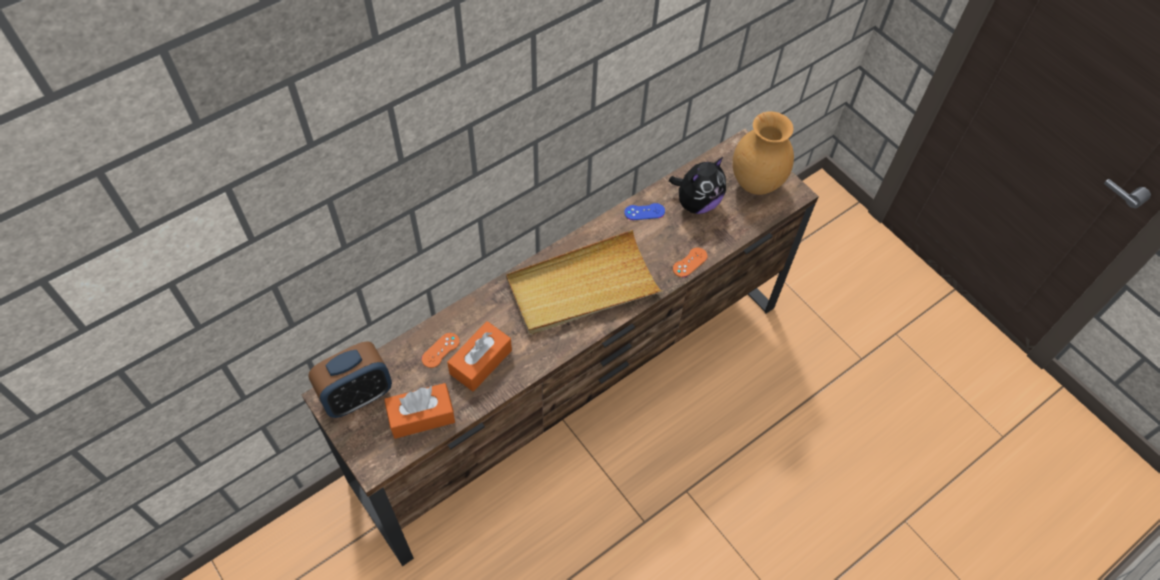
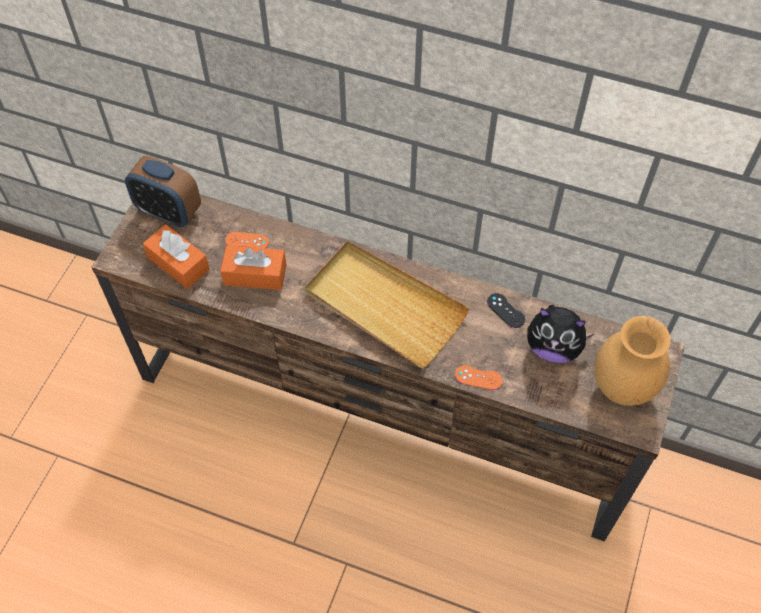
camera: 60 degrees right, 0 degrees up
blue game controller [624,203,665,220] -> black game controller [487,293,525,328]

